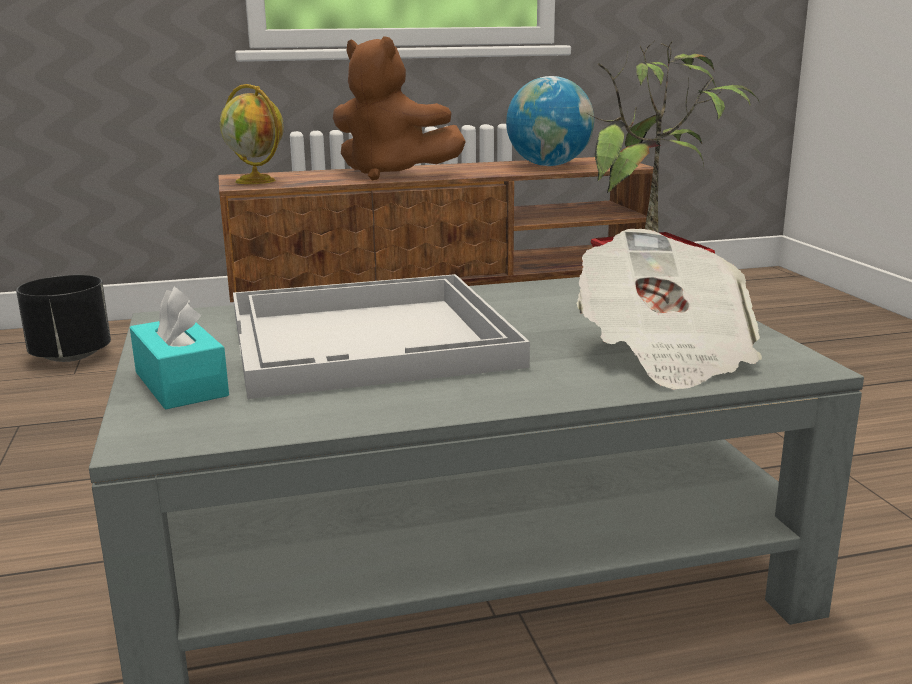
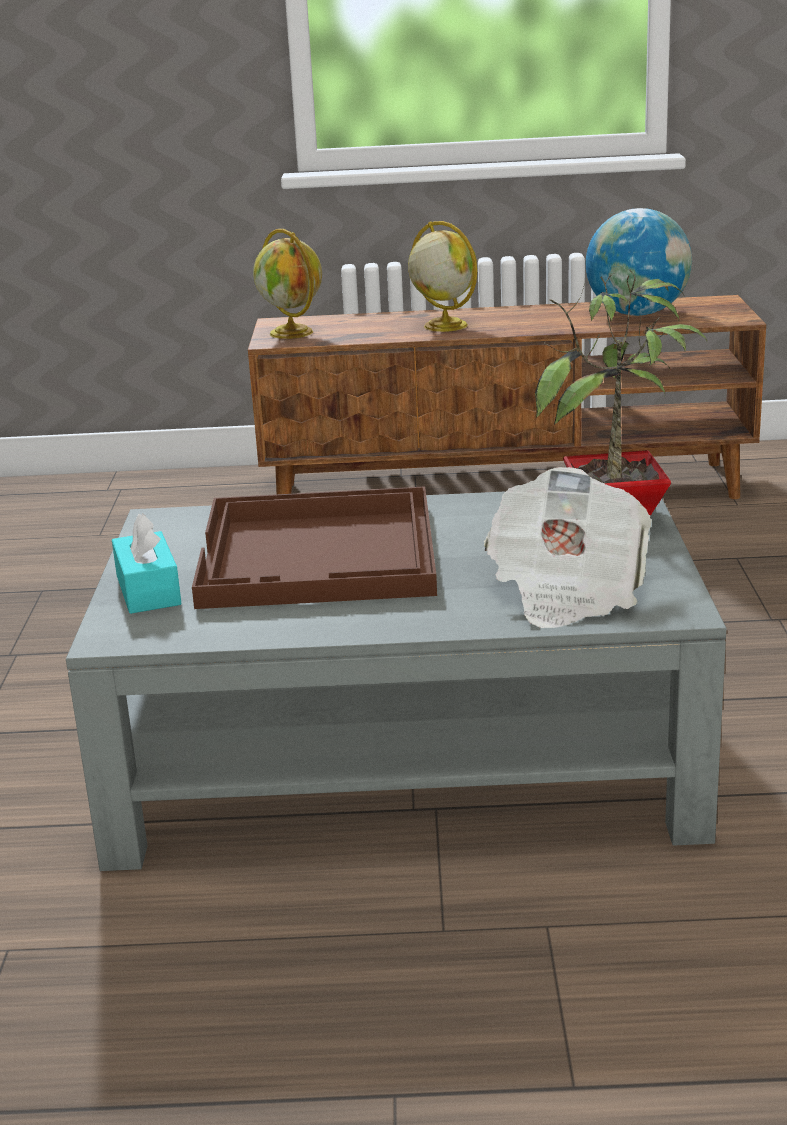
camera: 15 degrees right, 5 degrees up
black planter [16,275,111,362] -> none
white tray [233,274,530,399] -> brown tray [192,486,437,609]
brown plush toy [333,36,466,180] -> globe [408,221,477,332]

